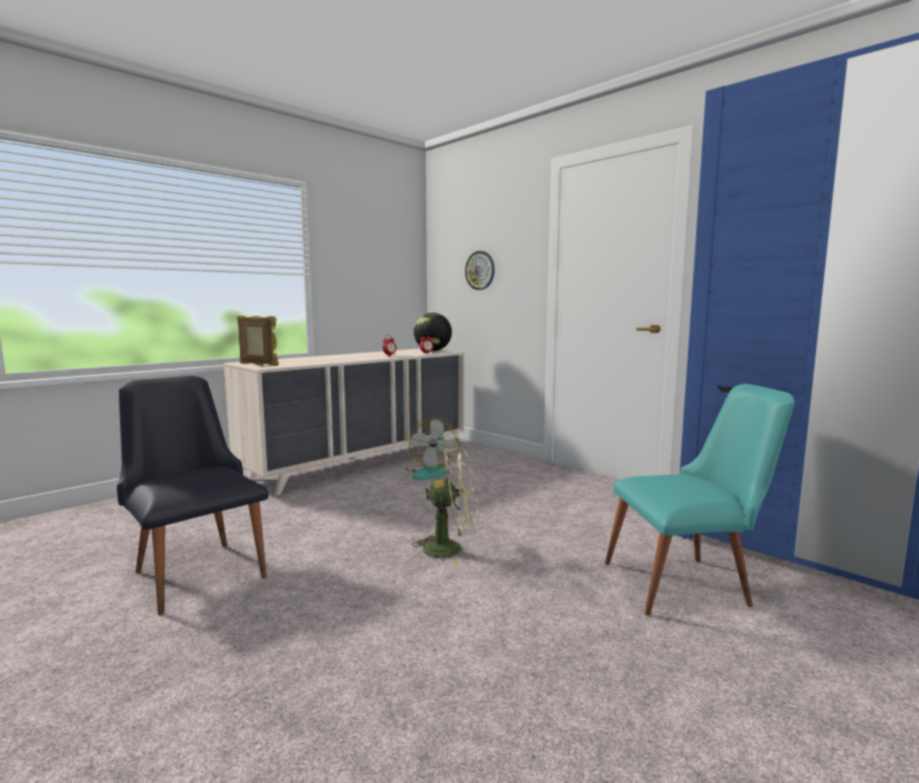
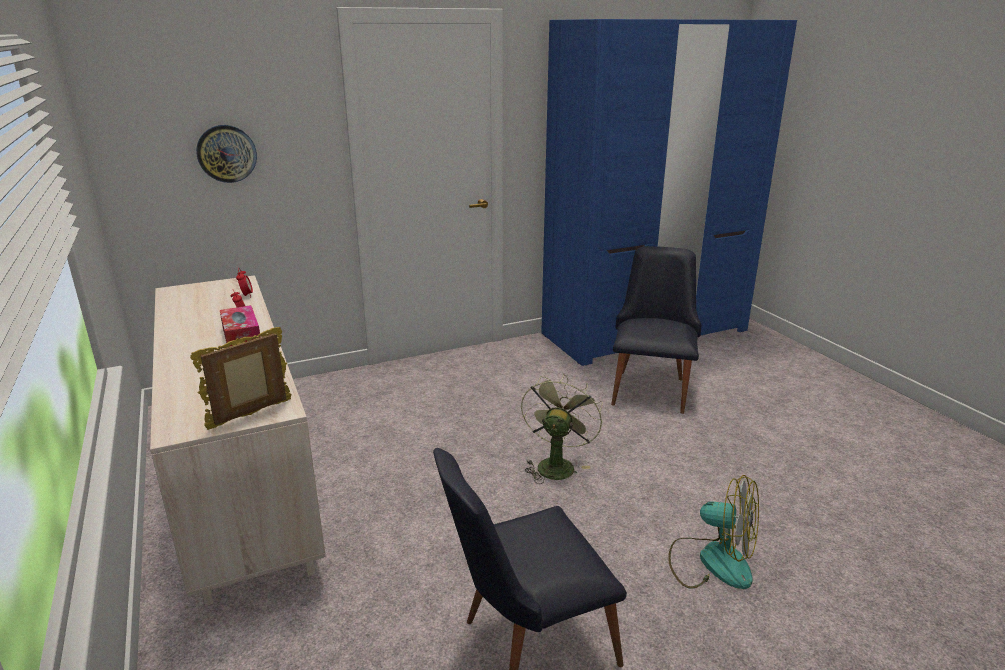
camera: 70 degrees left, 15 degrees up
fan [405,417,459,480] -> fan moved to [668,475,759,589]
globe [414,313,452,351] -> none
turquoise chair [605,384,795,616] -> black chair [611,246,701,414]
none -> tissue box [220,305,261,346]

